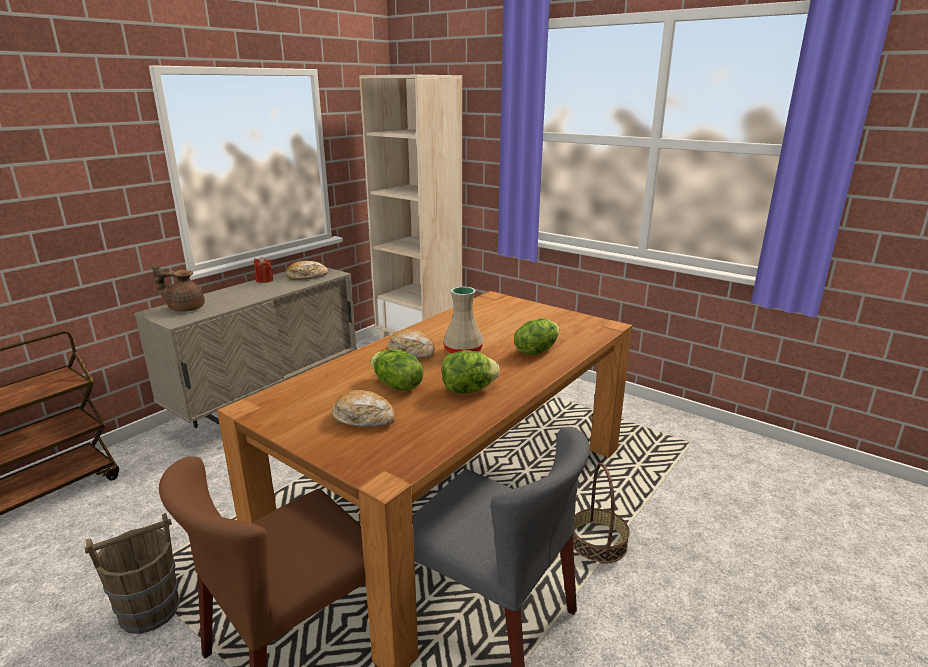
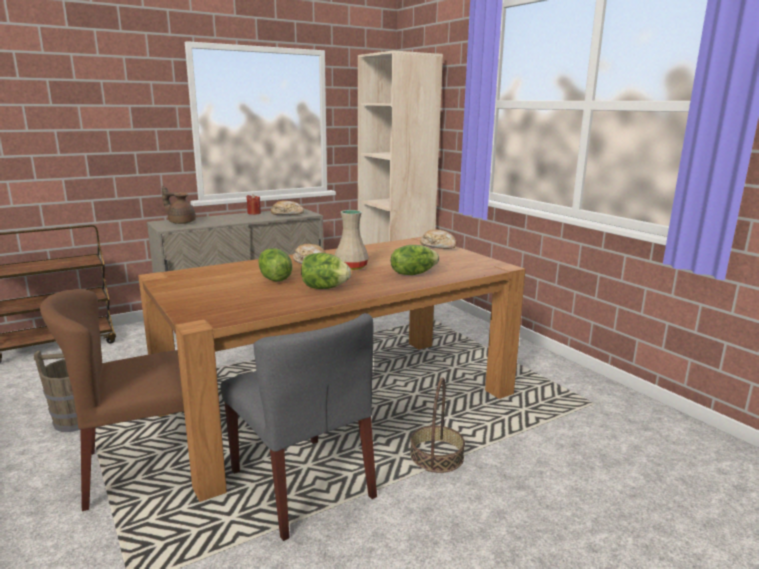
camera: 20 degrees right, 5 degrees down
bread [332,390,395,427] -> bread moved to [420,230,457,249]

